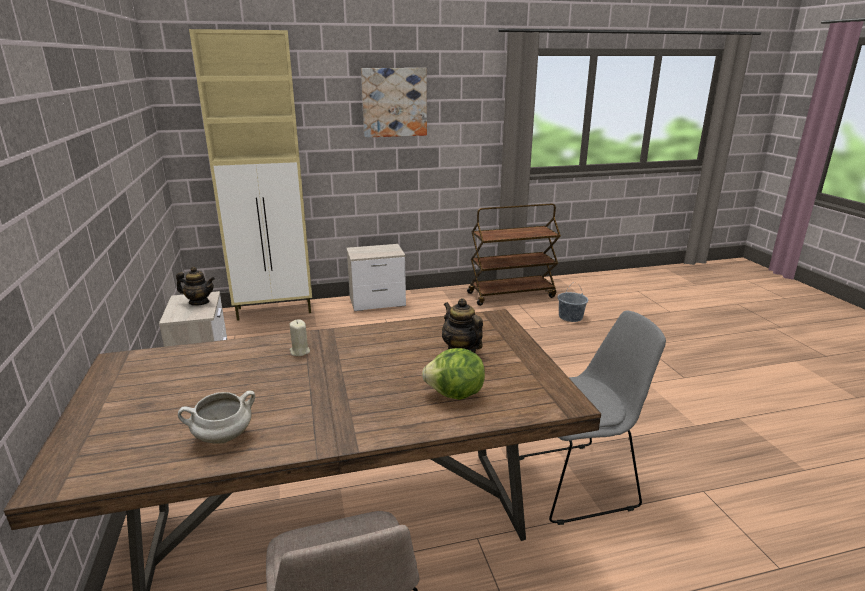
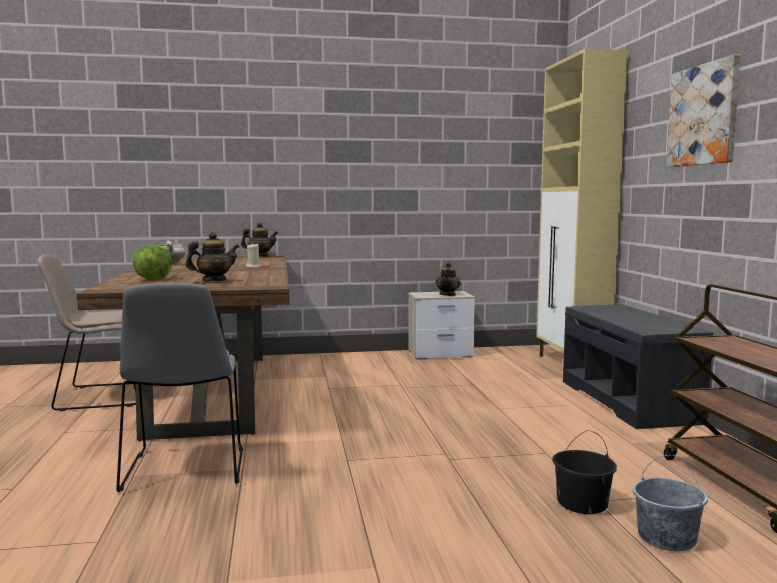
camera: 95 degrees right, 15 degrees down
nightstand [346,244,406,311] -> grey bench [563,305,714,429]
none -> teapot [241,222,278,256]
none -> black bucket [552,430,617,514]

